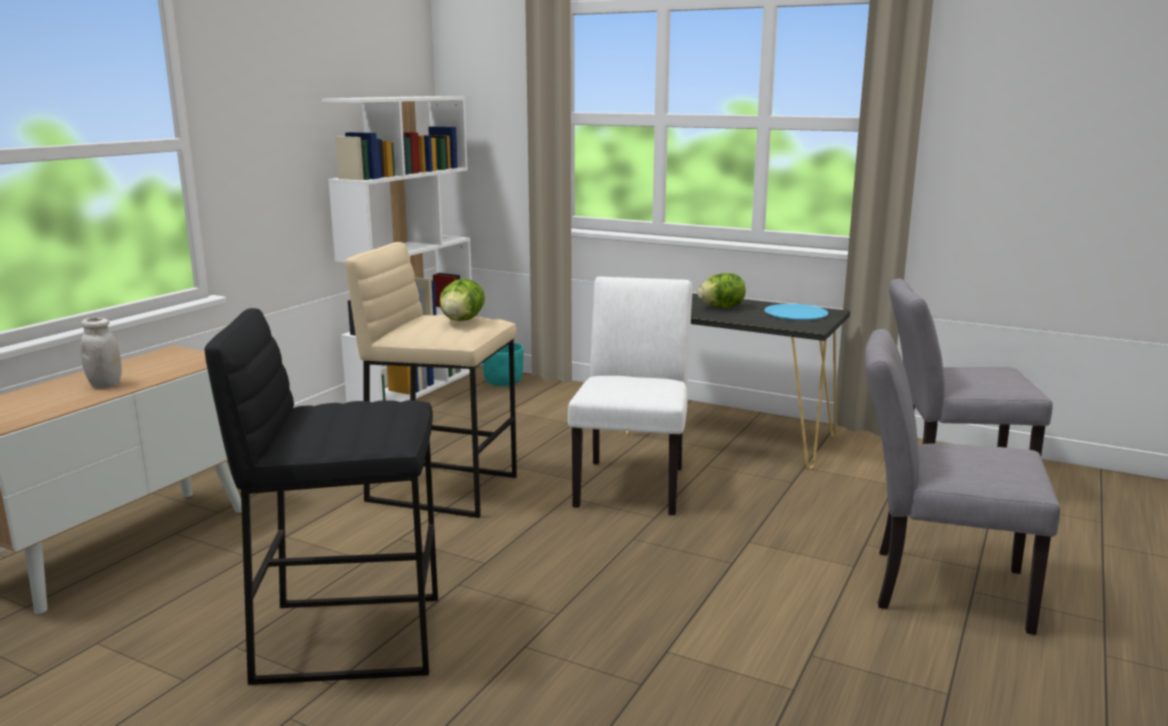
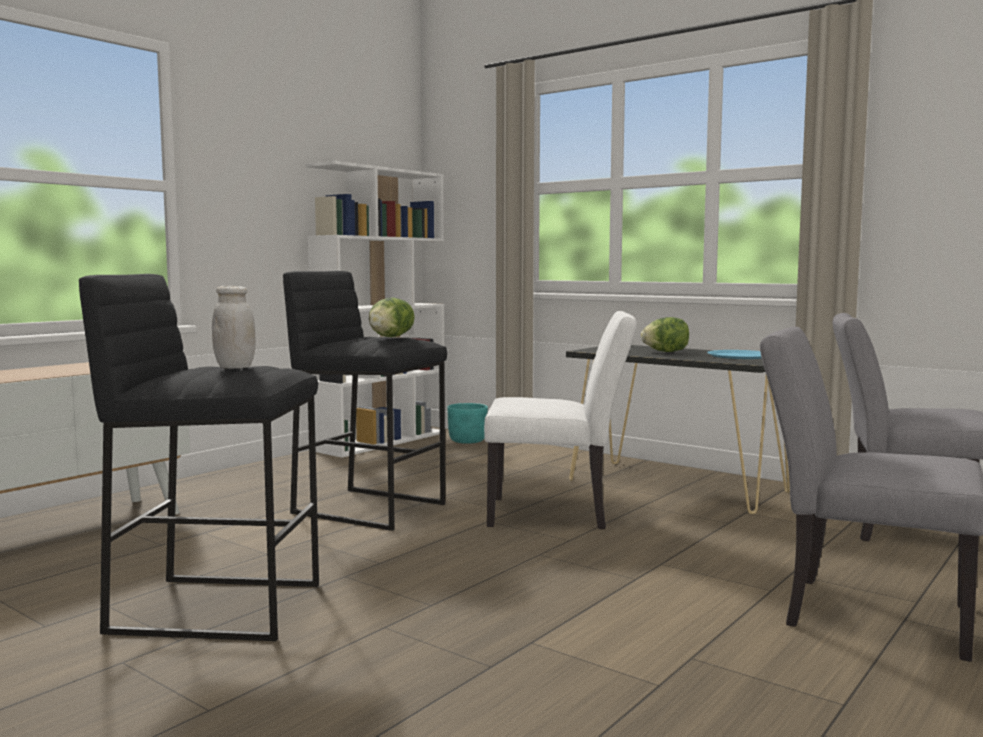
camera: 10 degrees right, 10 degrees down
white jar [80,317,122,388] -> white jar moved to [212,286,255,369]
beige stool [345,242,517,518] -> black stool [283,271,447,531]
white chair [568,277,692,515] -> white chair turned 75 degrees clockwise [484,311,637,529]

